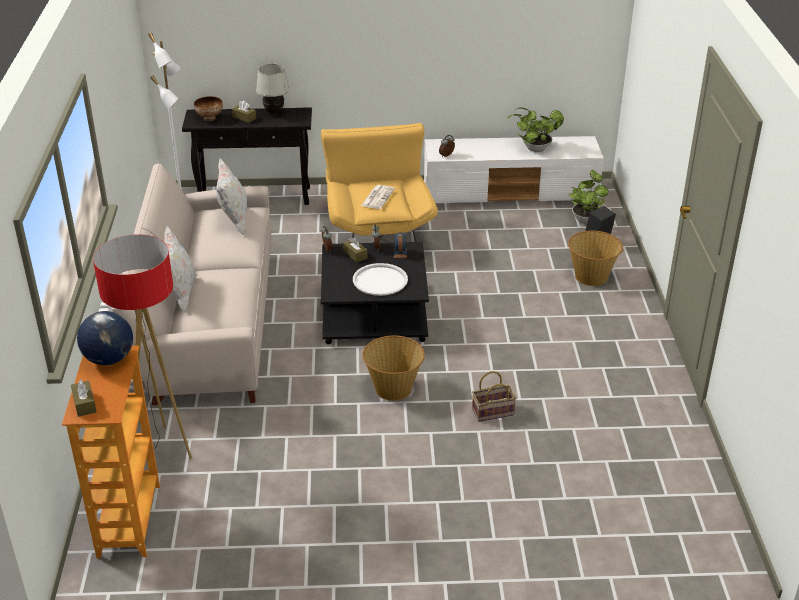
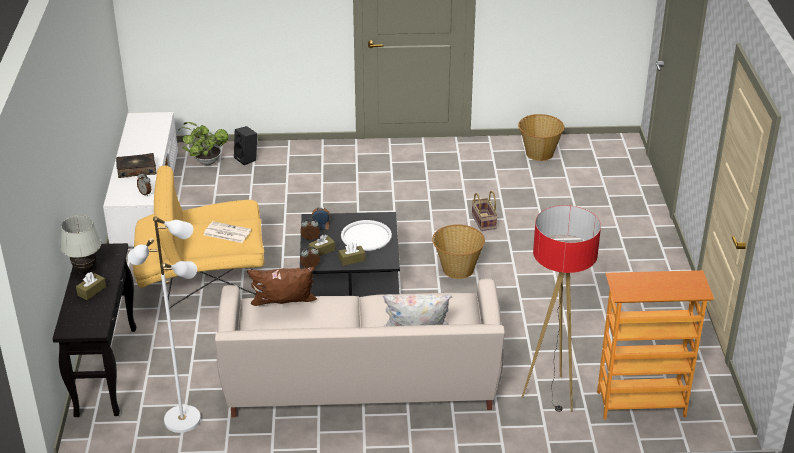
camera: 90 degrees left, 0 degrees up
brown tissue box [71,379,97,417] -> brown tissue box moved to [339,243,365,266]
globe [77,311,133,365] -> none
bowl [194,96,223,121] -> none
white pillow [216,158,247,235] -> brown pillow [247,267,317,306]
potted plant [507,107,564,152] -> none
basket [568,231,623,286] -> basket moved to [518,114,565,161]
none -> book [116,153,157,178]

